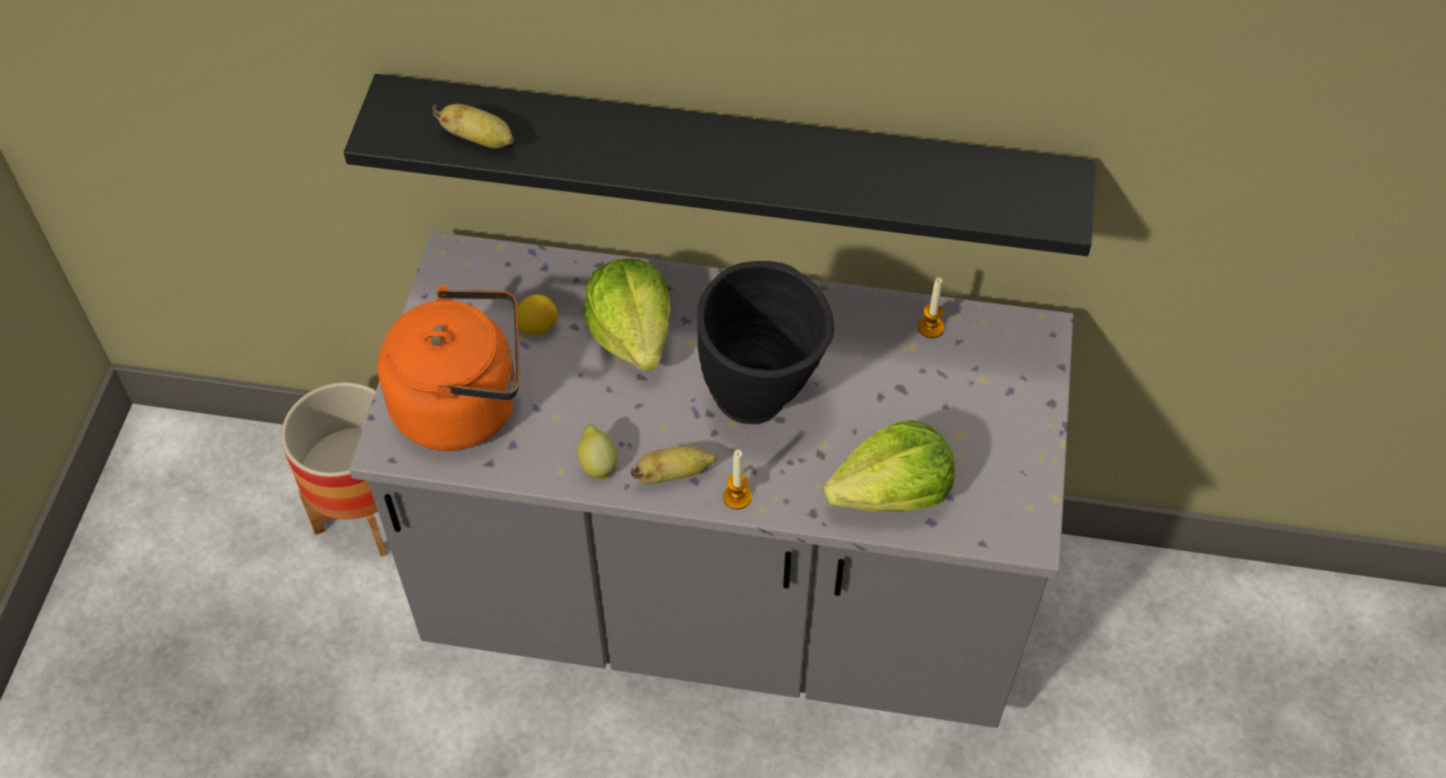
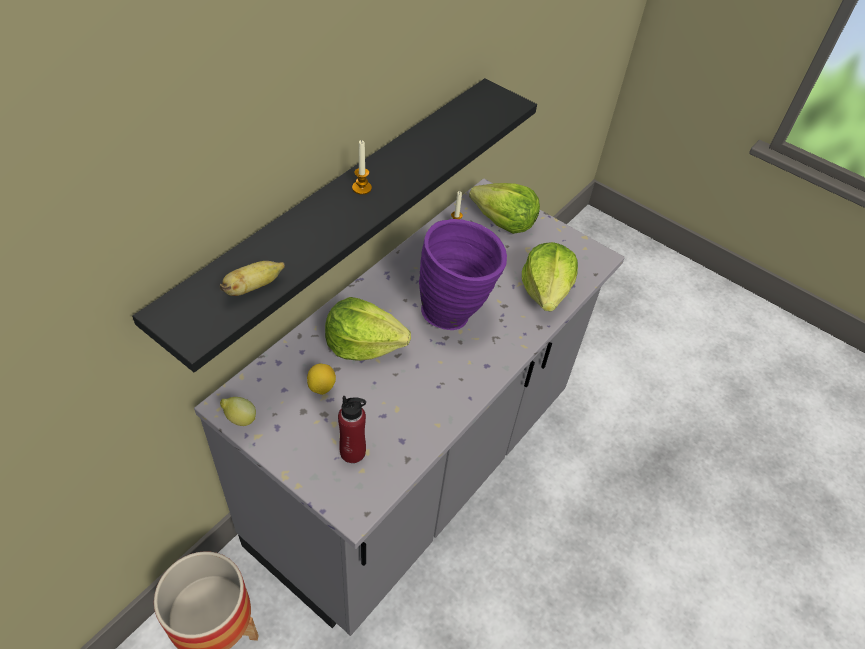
camera: 65 degrees left, 5 degrees down
orange kettle [378,285,520,451] -> red bottle [338,396,366,463]
lemon [577,424,617,479] -> lemon moved to [220,397,256,426]
banana [631,446,716,484] -> none
black vase [697,261,834,424] -> purple vase [419,219,507,330]
candle [723,450,752,509] -> candle moved to [352,140,372,195]
none -> lettuce [469,183,540,234]

